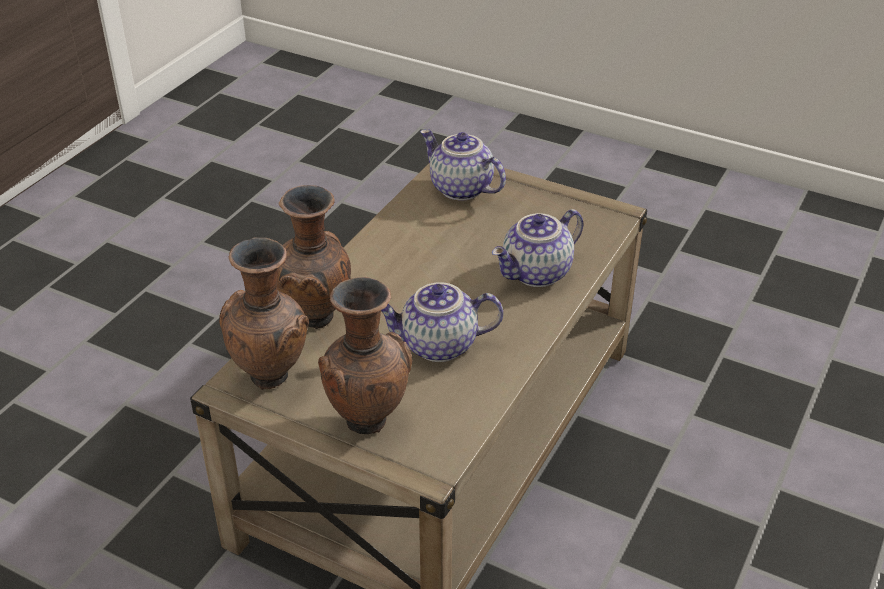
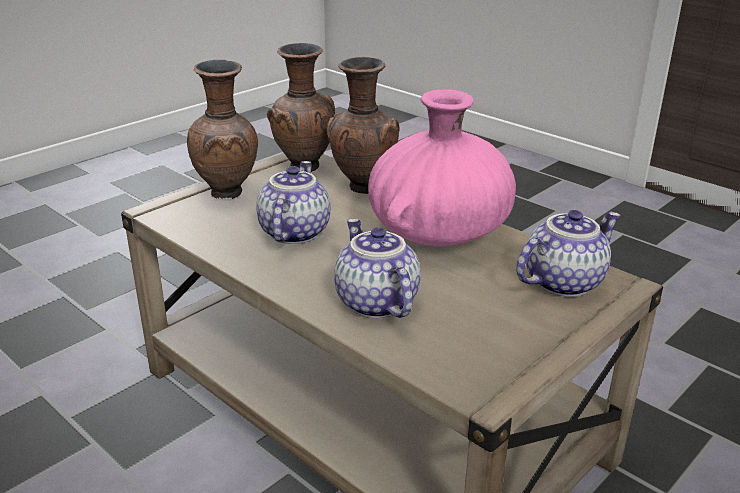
camera: 105 degrees right, 10 degrees down
none -> pink vase [368,89,516,247]

